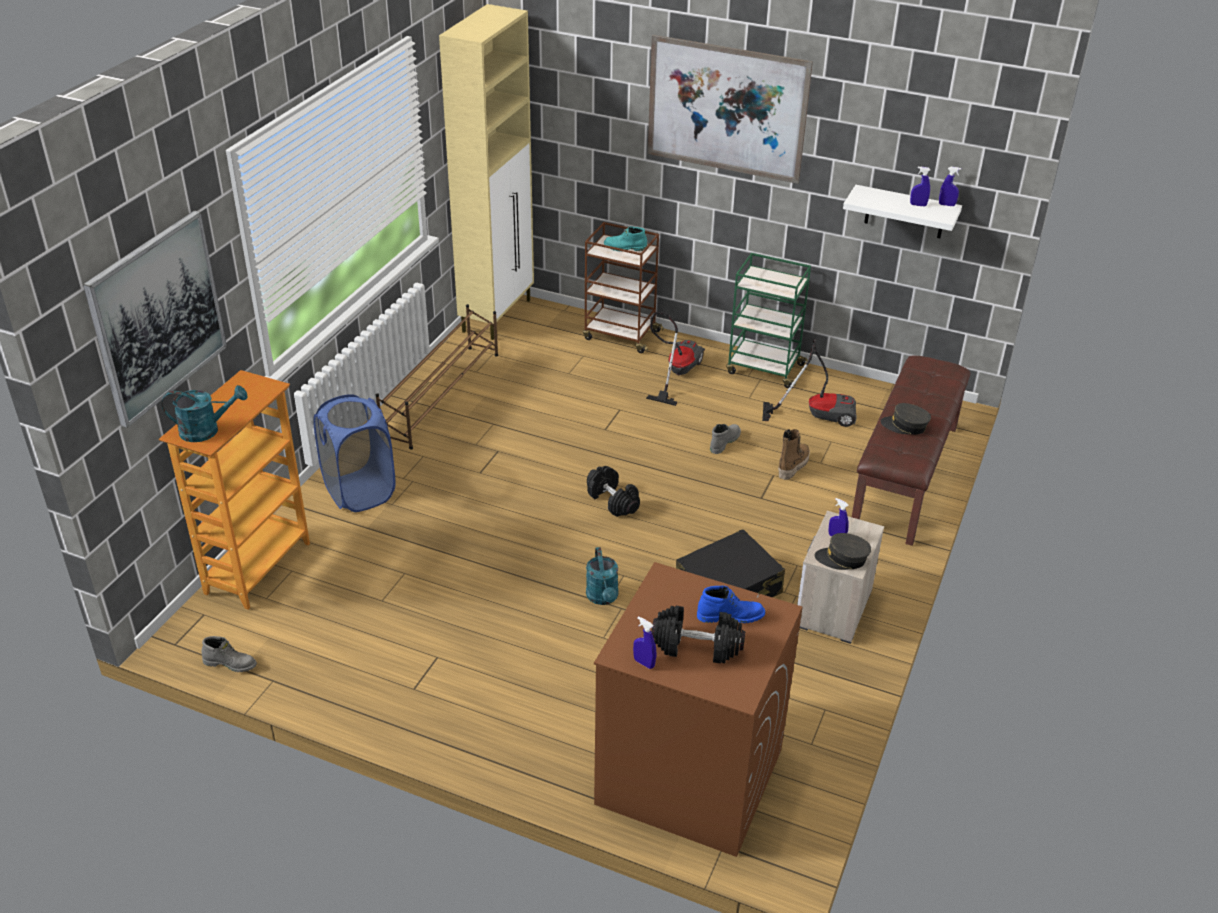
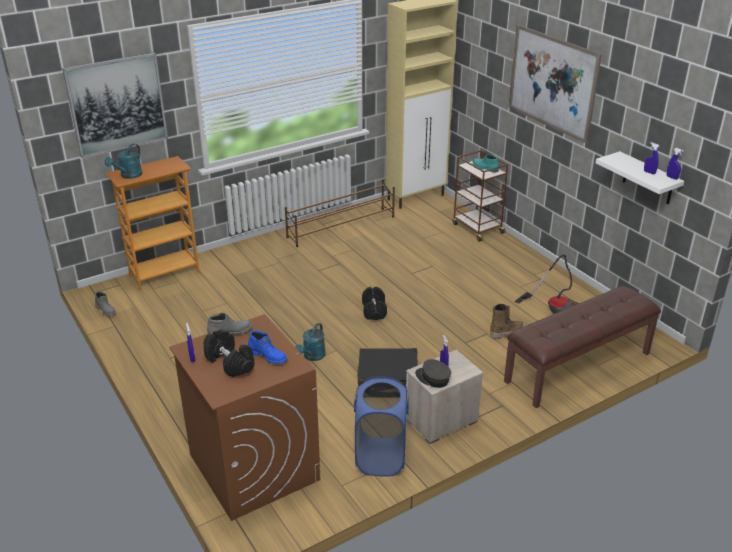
camera: 35 degrees right, 5 degrees down
turquoise watering can [162,385,248,442] -> turquoise watering can turned 90 degrees clockwise [105,144,143,179]
blue laundry basket [313,394,396,512] -> blue laundry basket moved to [354,376,409,476]
vacuum cleaner [646,311,705,406] -> none
grey boot [710,424,741,454] -> grey boot moved to [207,313,252,335]
green cart [726,253,811,388] -> none
grey cap [880,403,931,435] -> none

